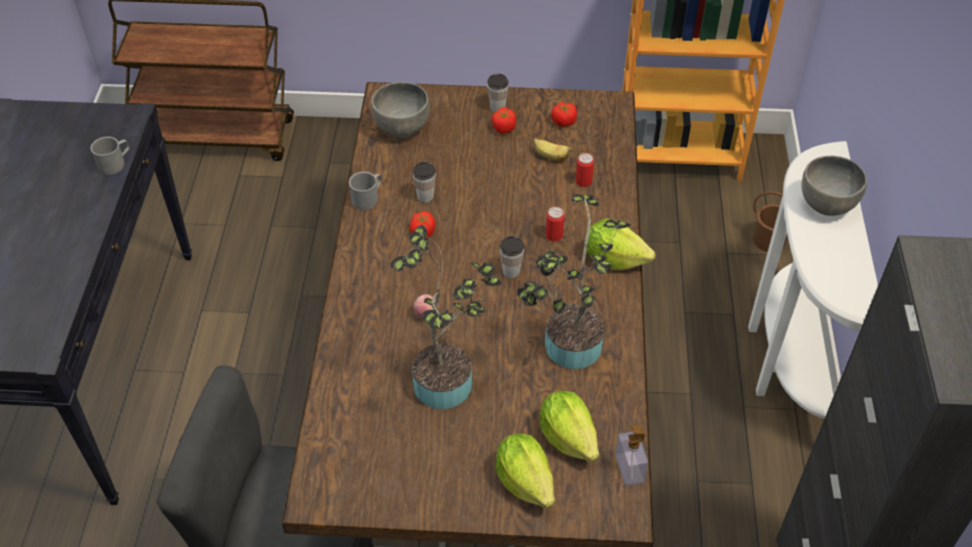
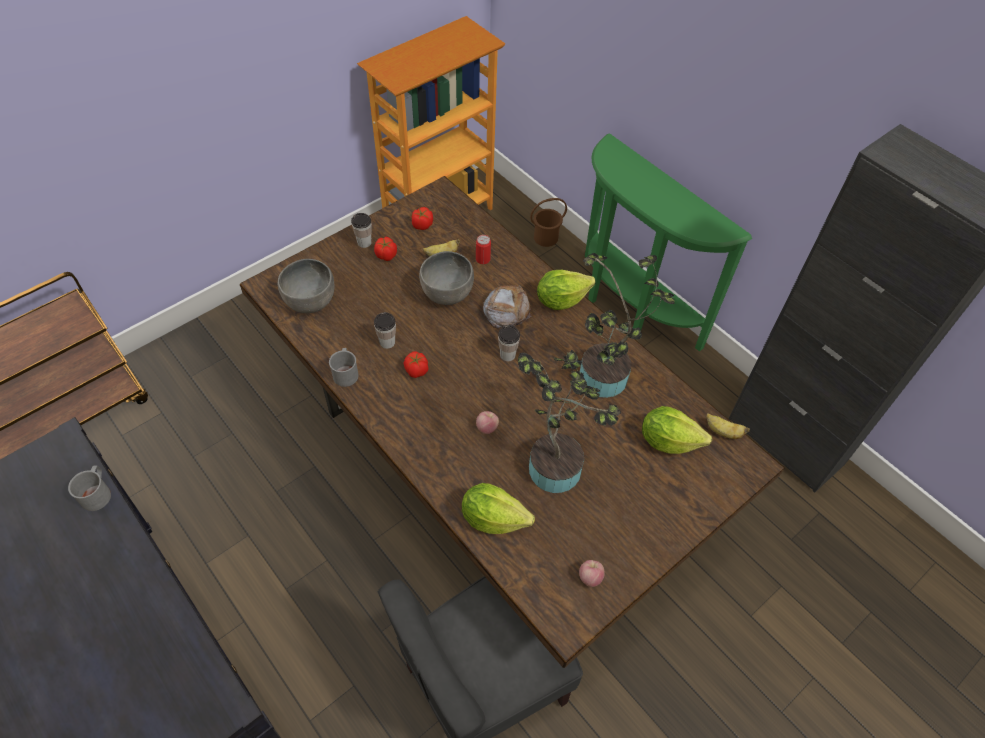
camera: 45 degrees left, 5 degrees up
lettuce [496,433,555,508] -> lettuce moved to [462,483,535,534]
can [546,207,565,242] -> bread [483,285,531,328]
soap dispenser [615,425,648,486] -> banana [706,413,750,439]
white console table [748,141,878,419] -> green console table [585,133,752,351]
grey bowl [801,156,867,216] -> grey bowl moved to [419,251,474,305]
none -> apple [579,560,605,587]

